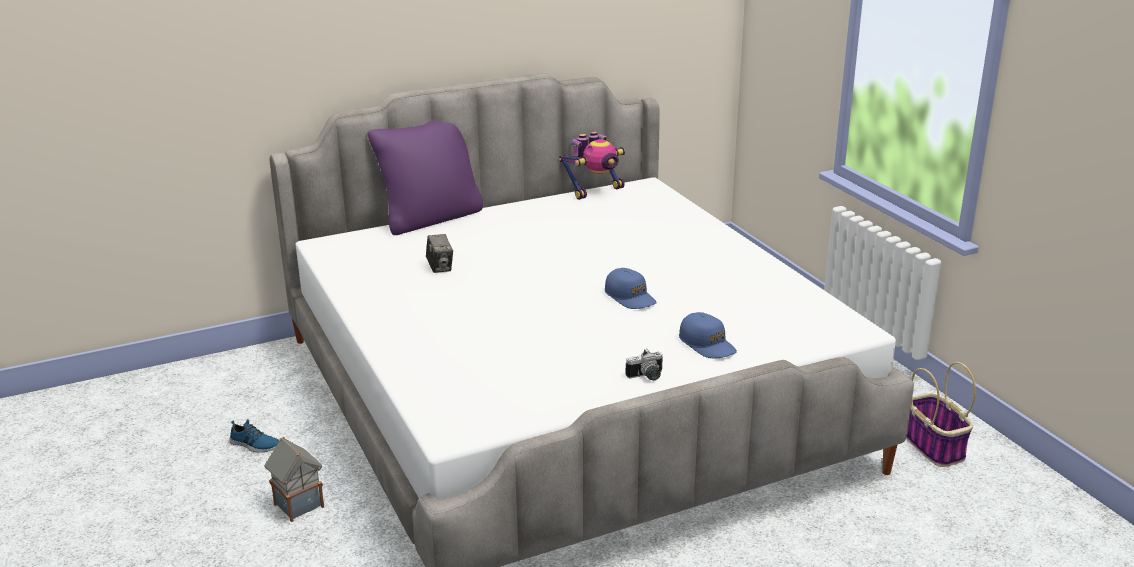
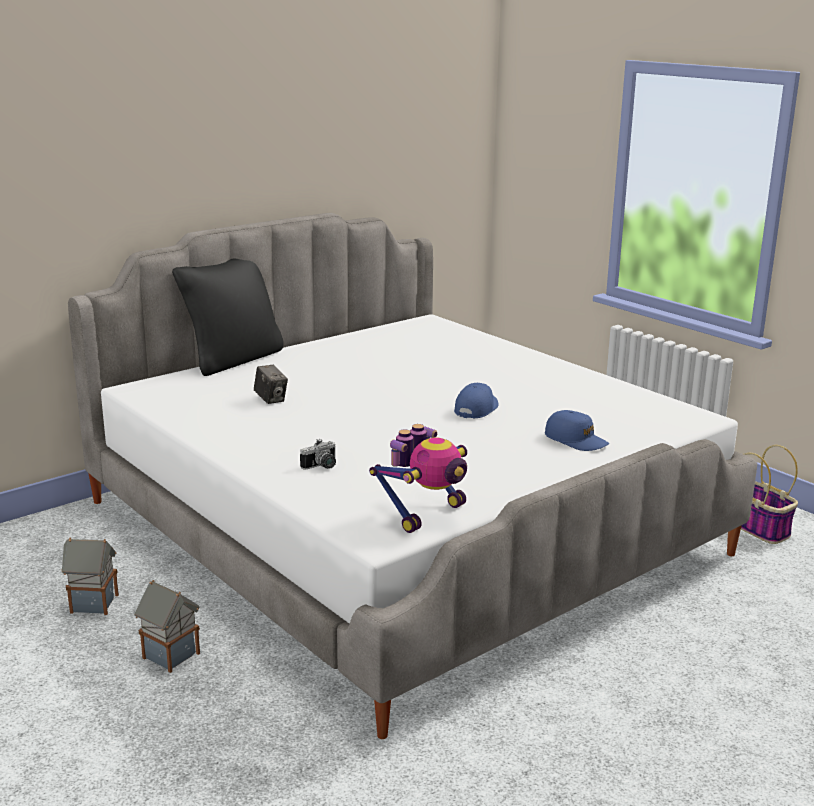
camera: 15 degrees left, 5 degrees down
shoe [230,419,280,453] -> toy house [61,537,119,615]
purple pillow [367,120,483,235] -> black pillow [172,259,284,376]
toy robot [559,132,625,200] -> toy robot moved to [369,424,467,533]
blue cap [605,268,657,309] -> blue cap turned 105 degrees counterclockwise [454,383,498,418]
camera [626,349,663,380] -> camera moved to [300,439,336,470]

